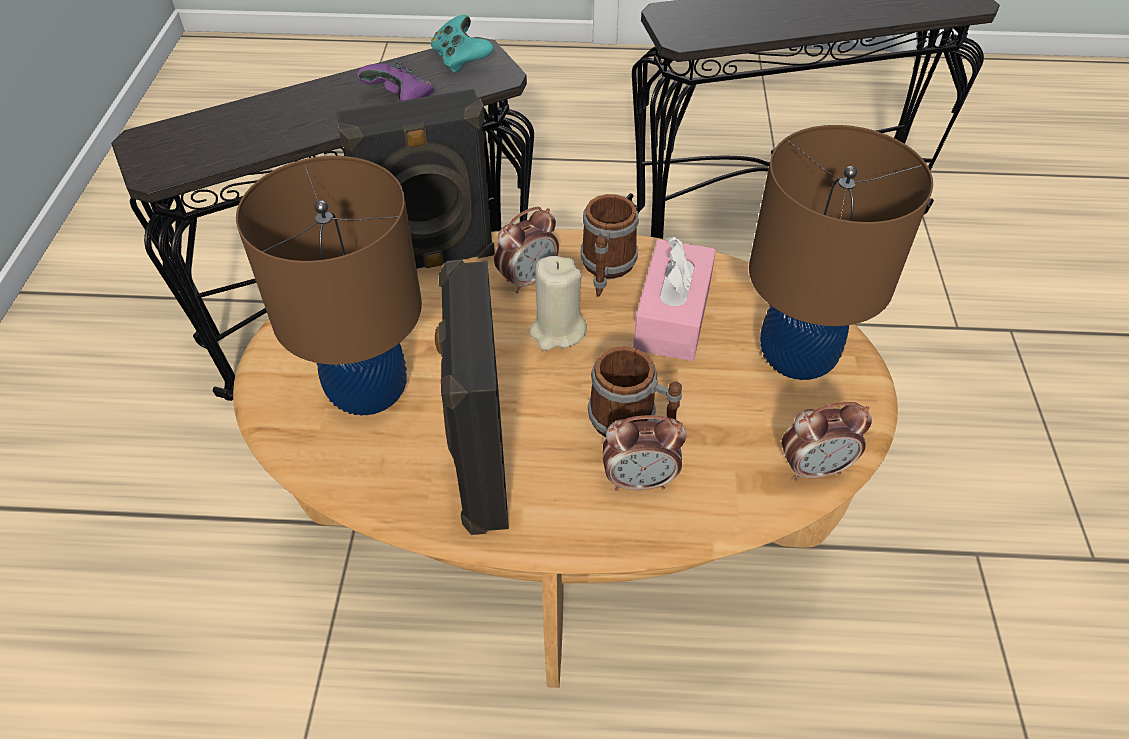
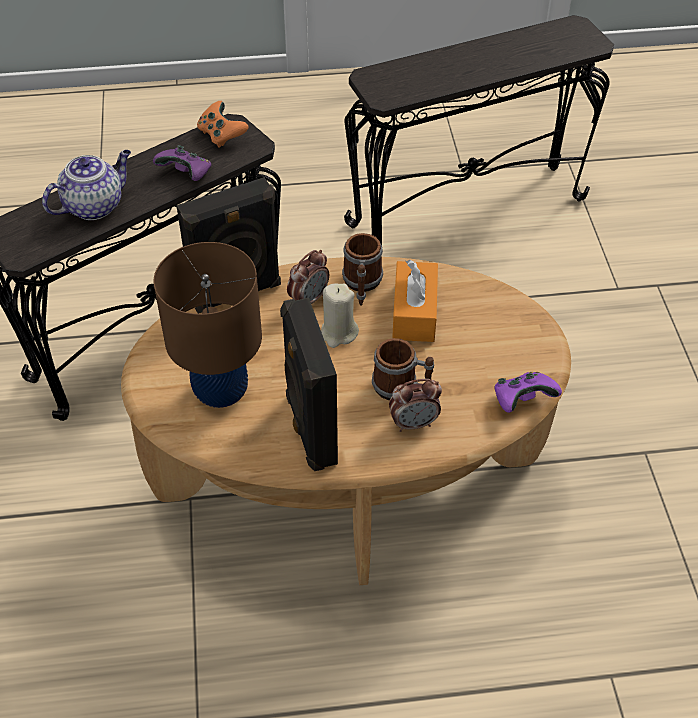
camera: 10 degrees left, 0 degrees up
turquoise game controller [431,15,494,73] -> orange game controller [197,101,249,148]
pink tissue box [633,236,716,361] -> orange tissue box [392,260,438,342]
brown table lamp [749,125,933,380] -> none
alarm clock [782,402,872,481] -> purple game controller [494,372,562,413]
none -> teapot [42,150,131,220]

